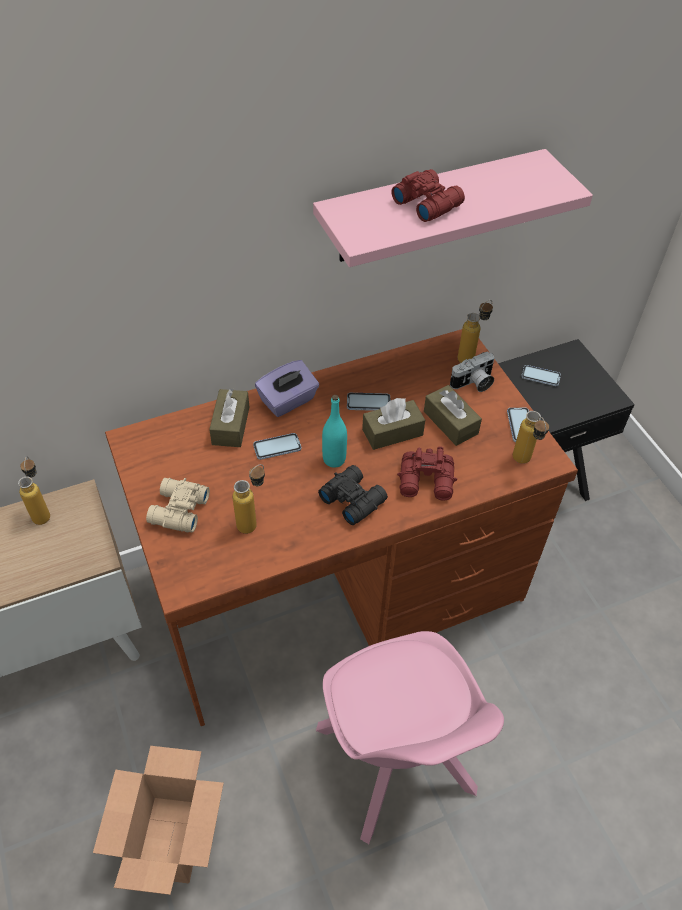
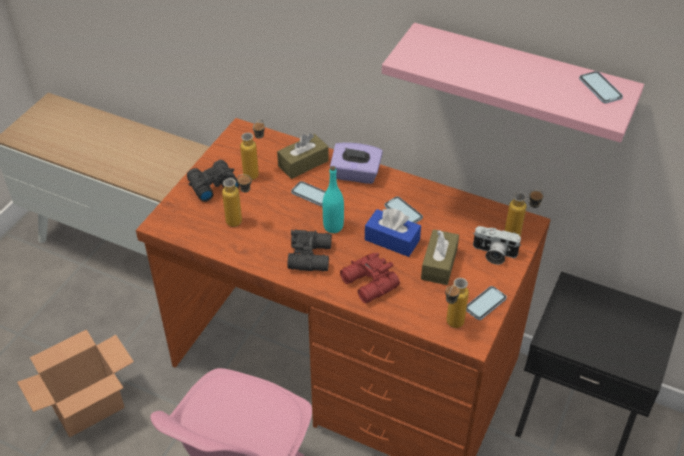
camera: 50 degrees right, 5 degrees down
bottle [18,456,50,525] -> bottle moved to [240,120,265,180]
beige binoculars [146,478,210,533] -> black binoculars [187,160,239,202]
brown tissue box [362,398,425,450] -> blue tissue box [365,208,421,257]
red binoculars [391,169,465,222] -> none
phone [521,365,561,386] -> phone moved to [579,71,623,104]

